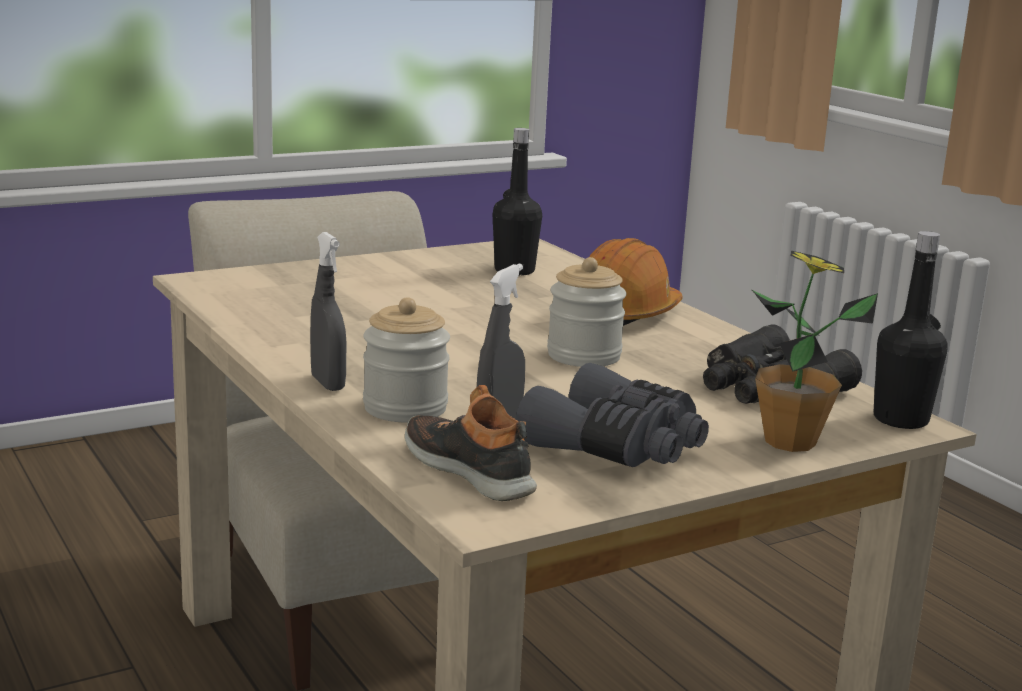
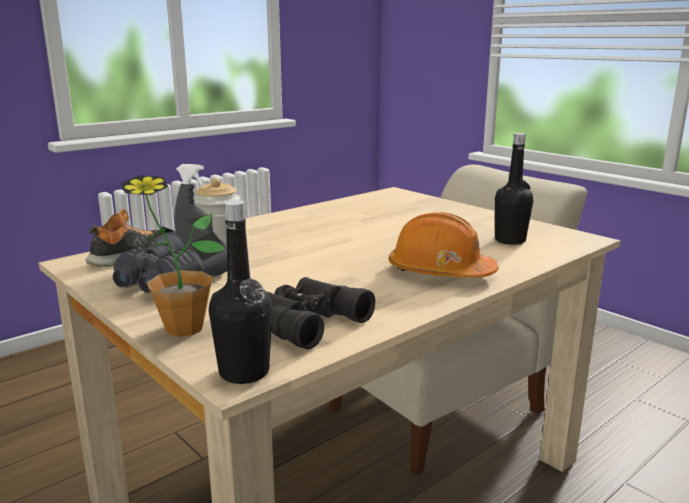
camera: 80 degrees right, 0 degrees up
grey spray bottle [310,232,346,391] -> none
jar [547,257,626,367] -> none

